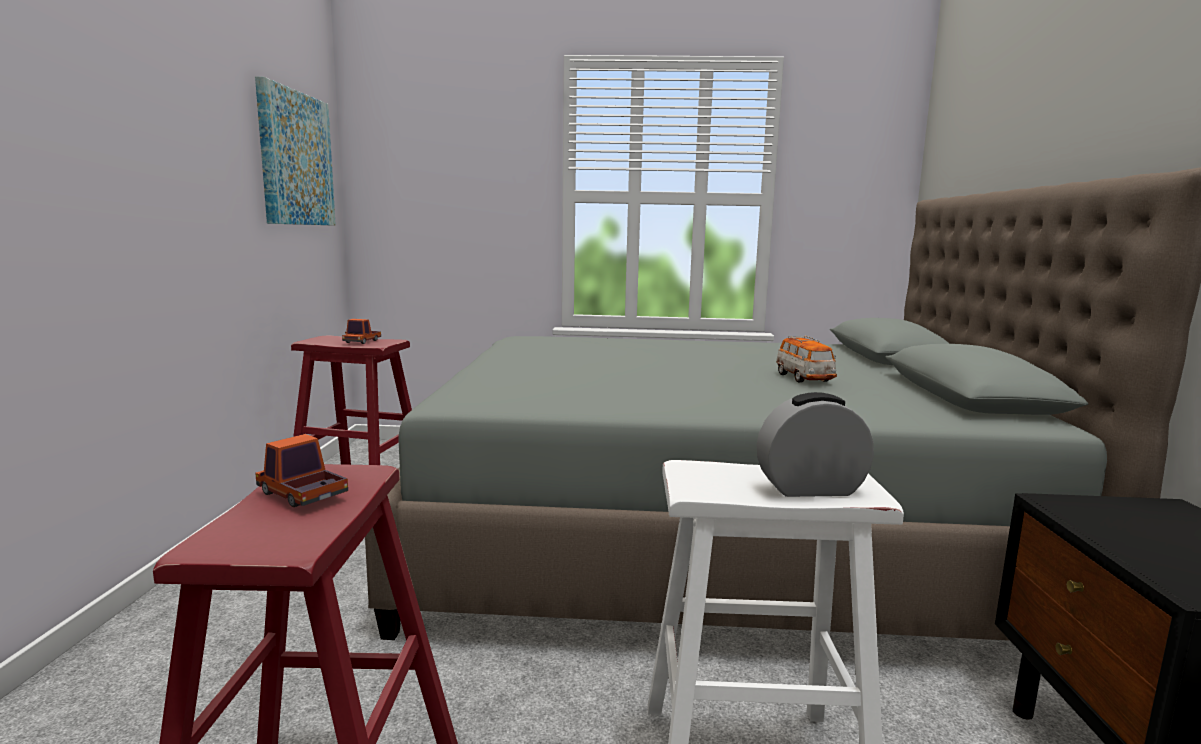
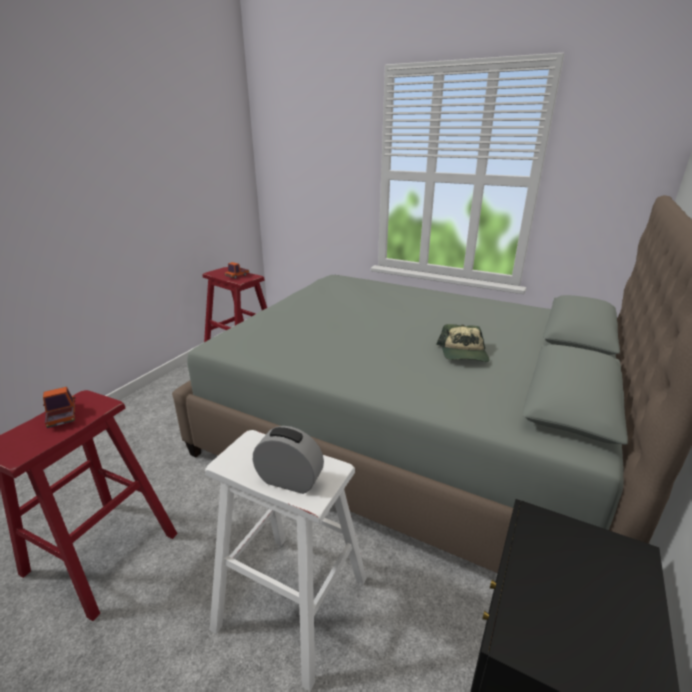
camera: 25 degrees right, 15 degrees up
picture [255,76,336,226] -> none
toy car [776,336,837,383] -> cap [436,324,490,362]

